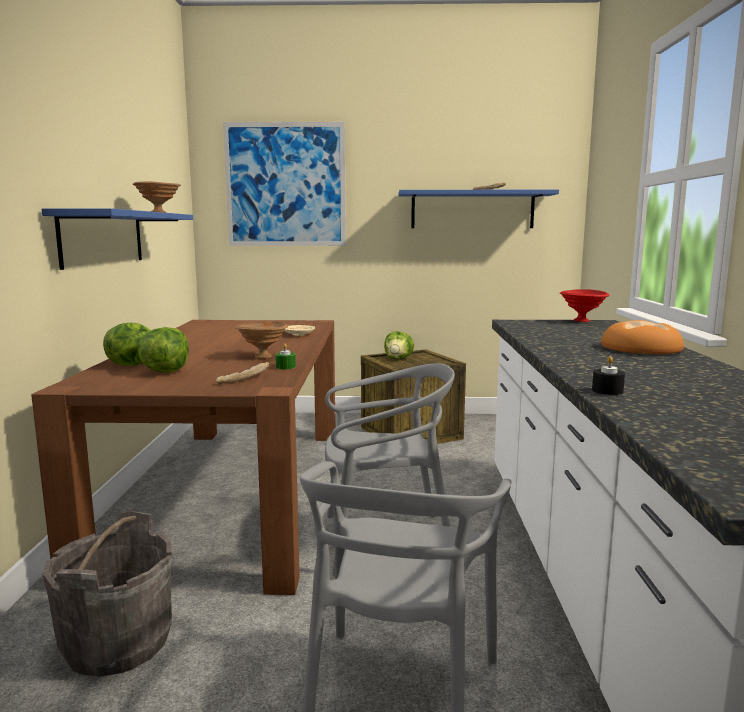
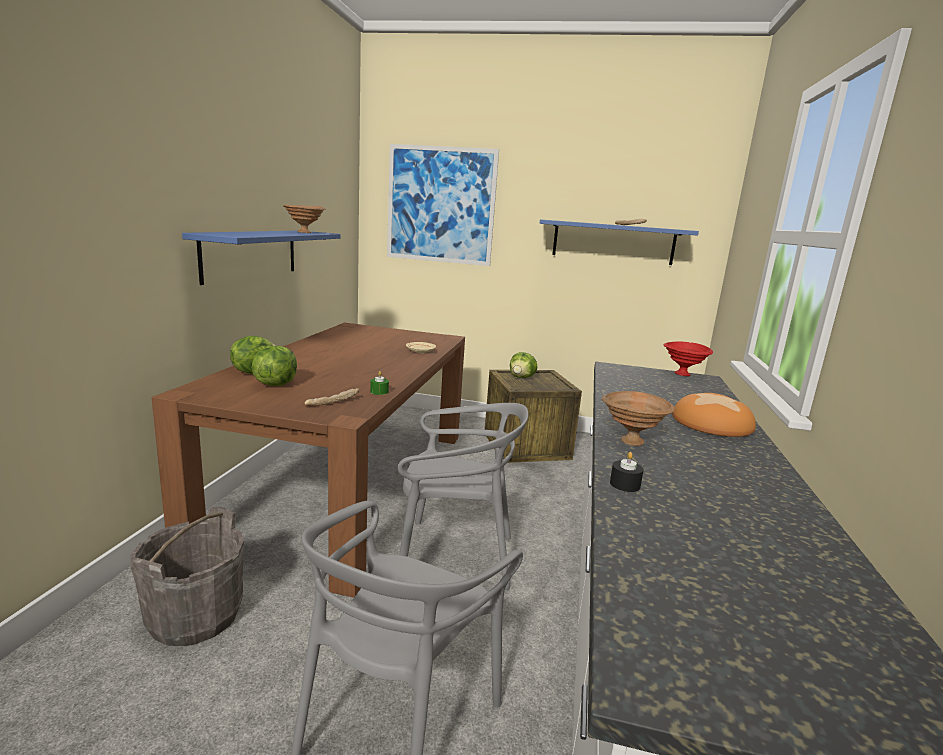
camera: 10 degrees right, 5 degrees up
brown bowl [235,322,288,359] -> brown bowl moved to [602,391,675,446]

